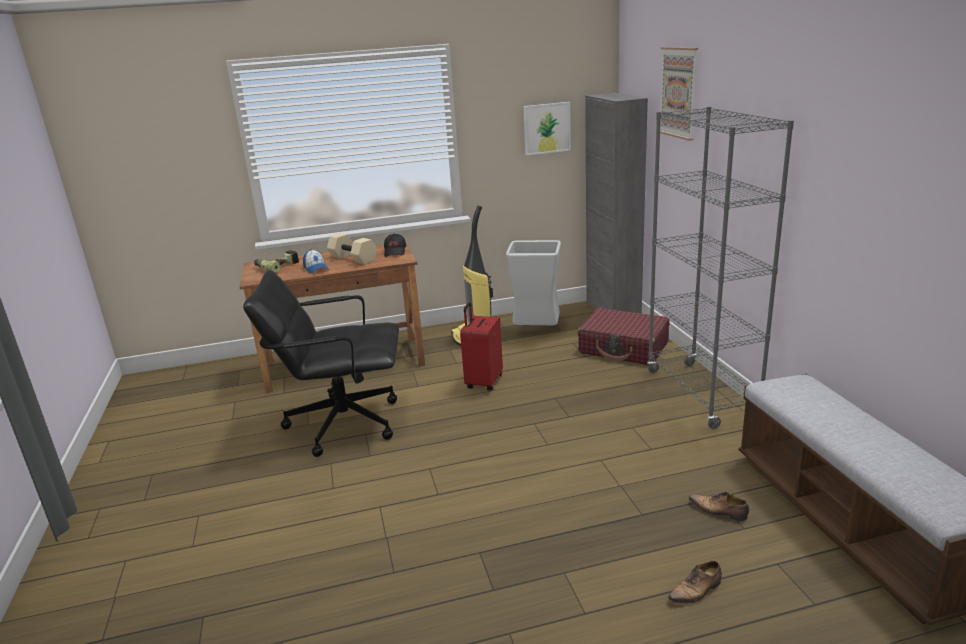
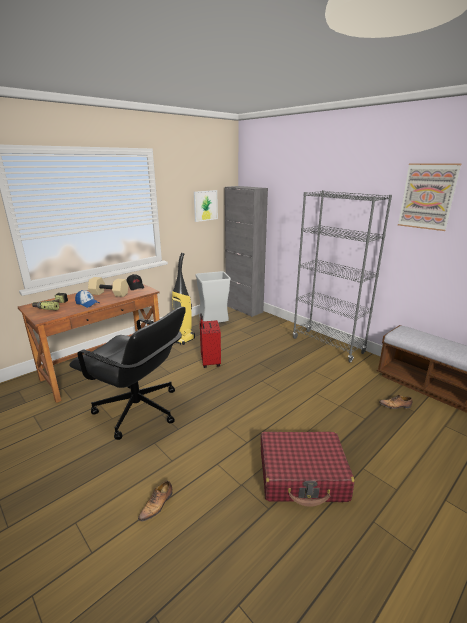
camera: 30 degrees left, 0 degrees up
black office chair [243,270,399,457] -> black office chair turned 120 degrees counterclockwise [69,307,186,440]
red suitcase [578,308,669,365] -> red suitcase moved to [261,432,355,507]
picture [660,47,698,141] -> picture moved to [398,163,461,231]
shoe [668,561,722,604] -> shoe moved to [138,481,173,522]

